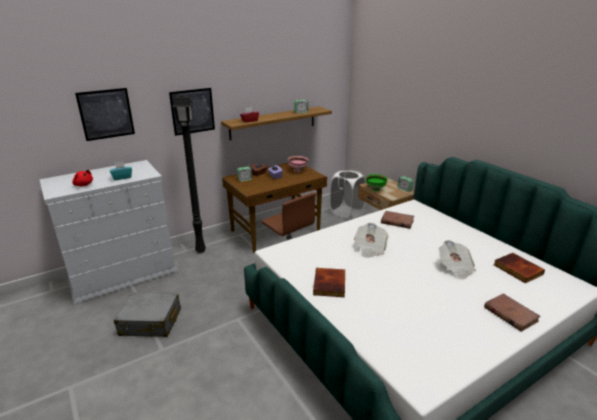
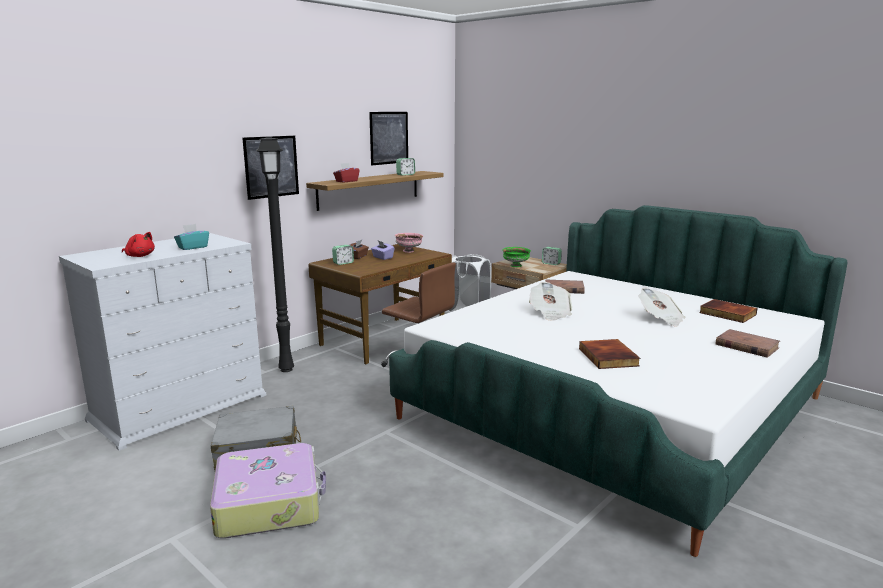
camera: 15 degrees left, 10 degrees down
picture [75,88,135,141] -> picture moved to [369,112,408,165]
book [313,268,345,297] -> book moved to [579,339,640,369]
none -> suitcase [210,443,326,538]

